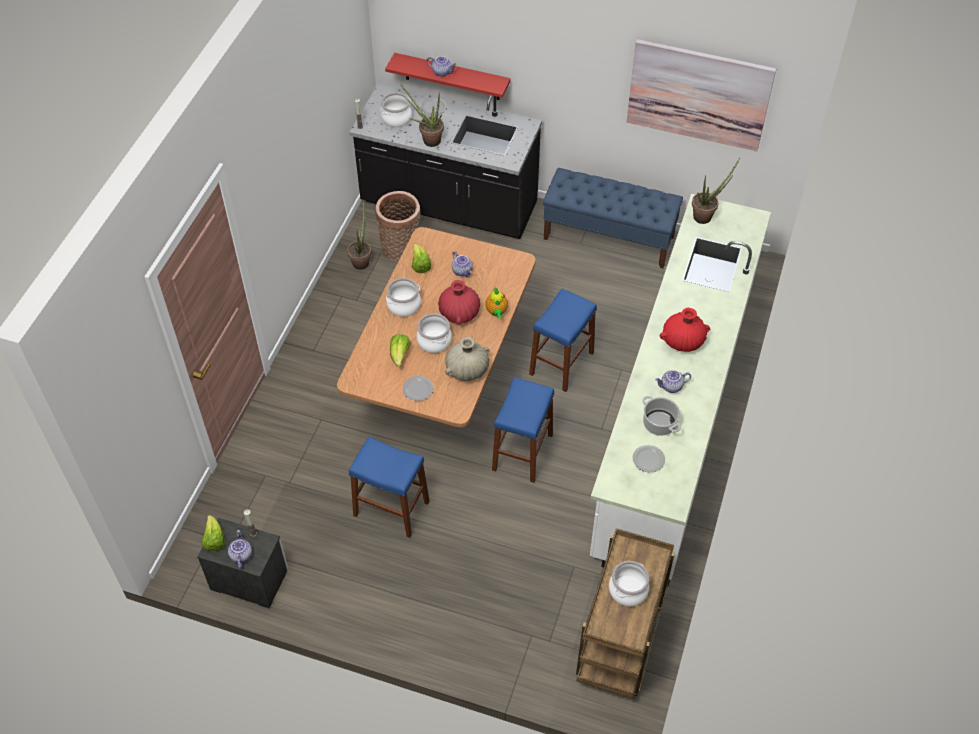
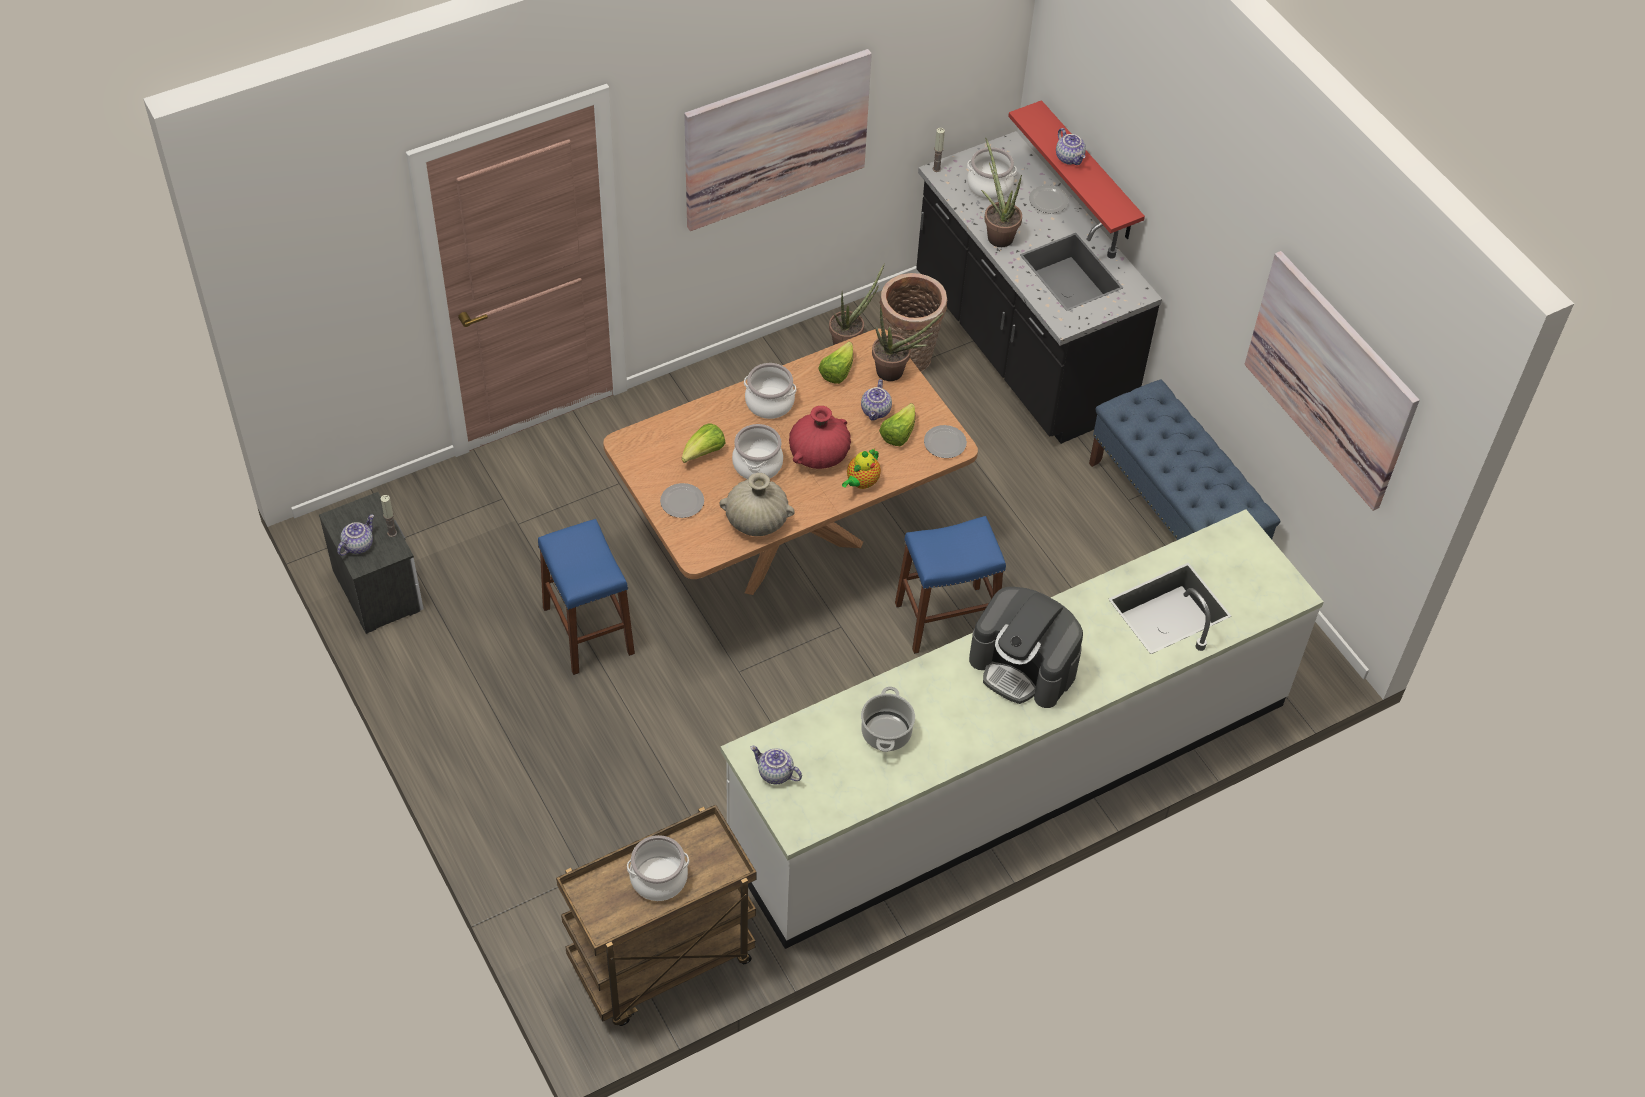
camera: 40 degrees right, 0 degrees up
lettuce [202,515,225,551] -> lettuce moved to [879,403,915,446]
blue stool [492,377,554,483] -> none
plate [633,445,665,472] -> plate moved to [924,425,967,458]
teapot [655,370,691,393] -> teapot moved to [750,746,802,784]
red vase [660,308,710,352] -> coffee machine [969,587,1083,708]
potted plant [692,158,740,224] -> potted plant moved to [872,305,943,381]
none -> picture [684,49,872,231]

